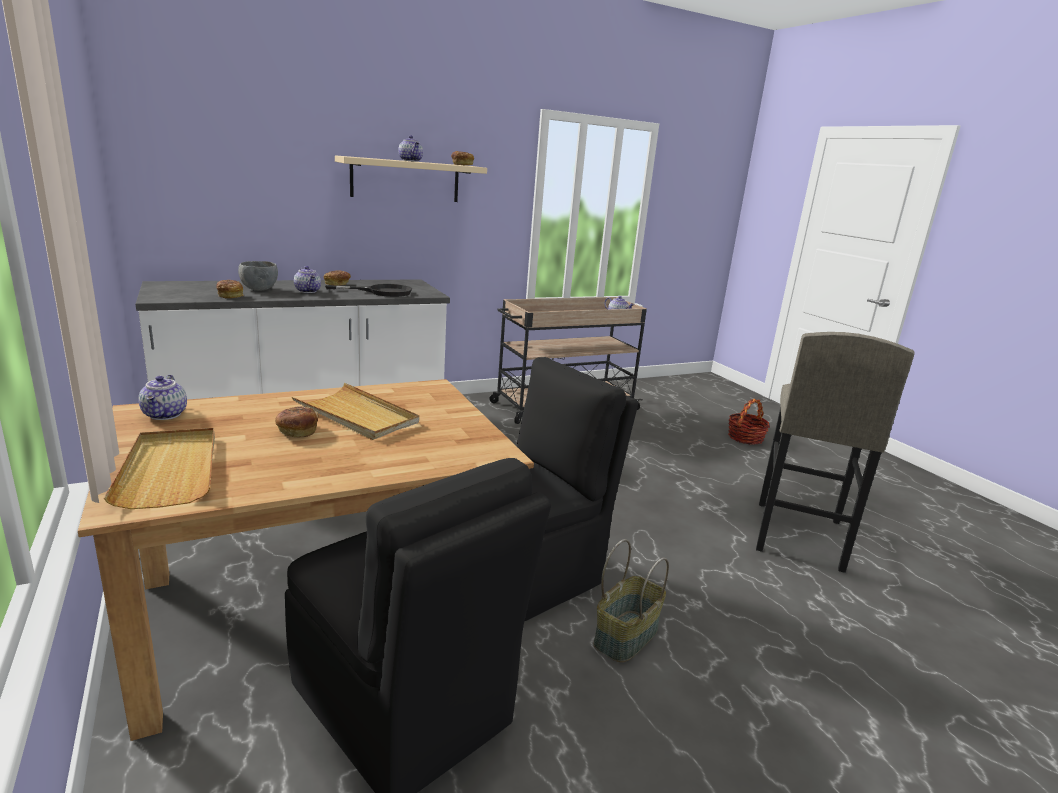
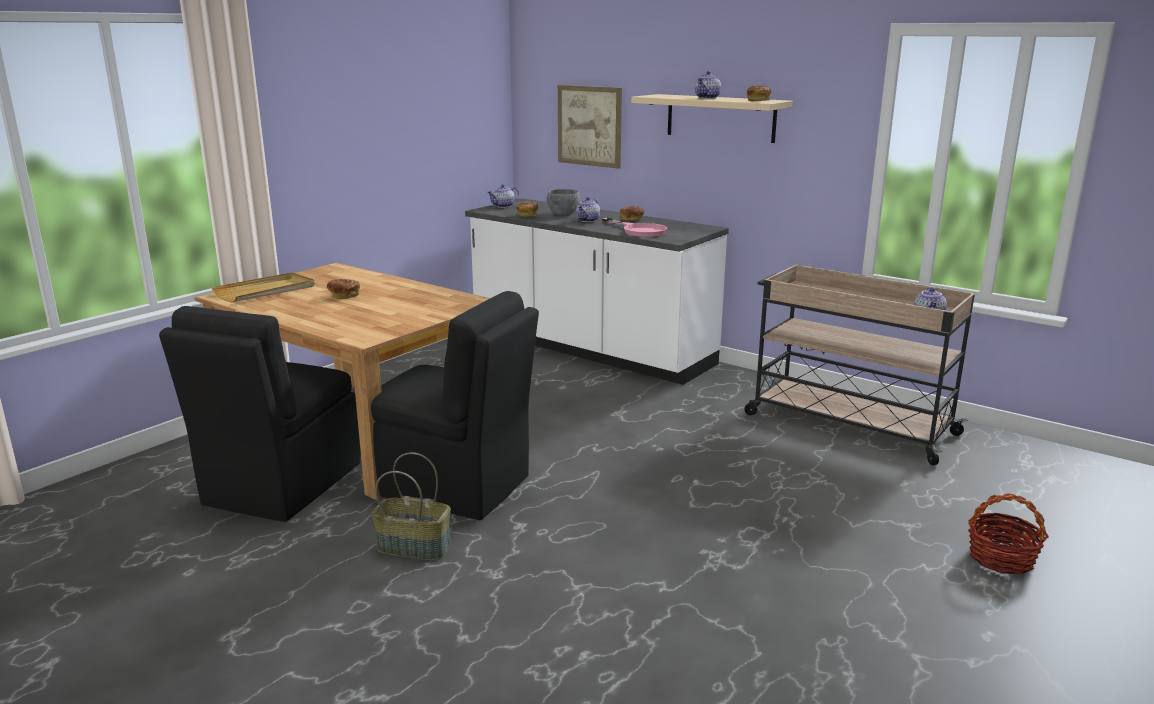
camera: 65 degrees right, 0 degrees up
teapot [138,375,187,420] -> teapot moved to [487,184,519,208]
beige tray [292,383,419,440] -> none
black frying pan [325,284,412,297] -> pink frying pan [602,218,667,237]
grey stool [756,332,915,573] -> none
none -> picture [558,85,622,169]

